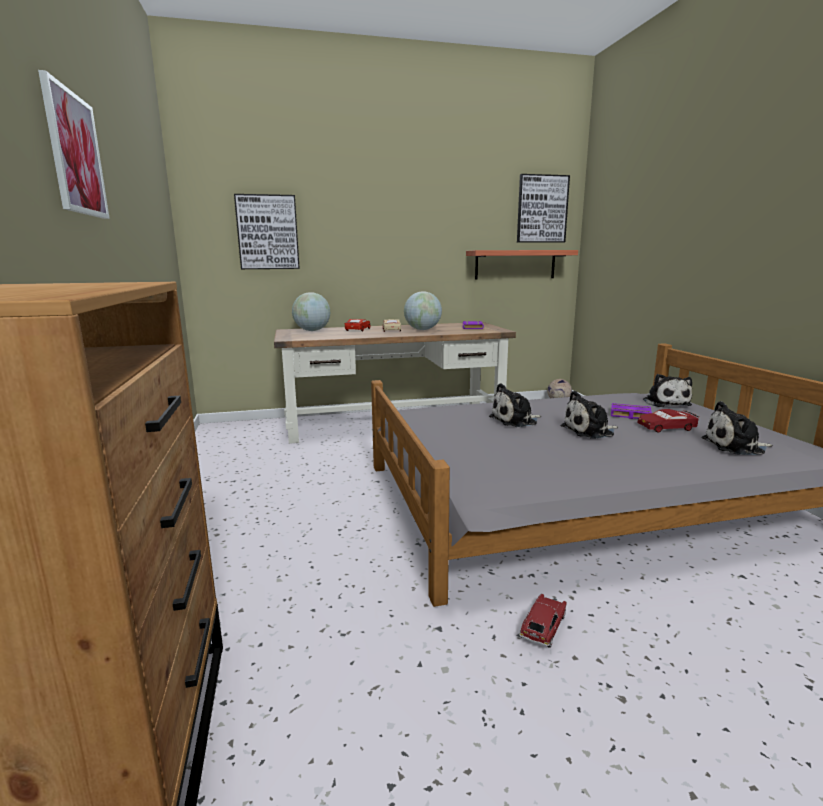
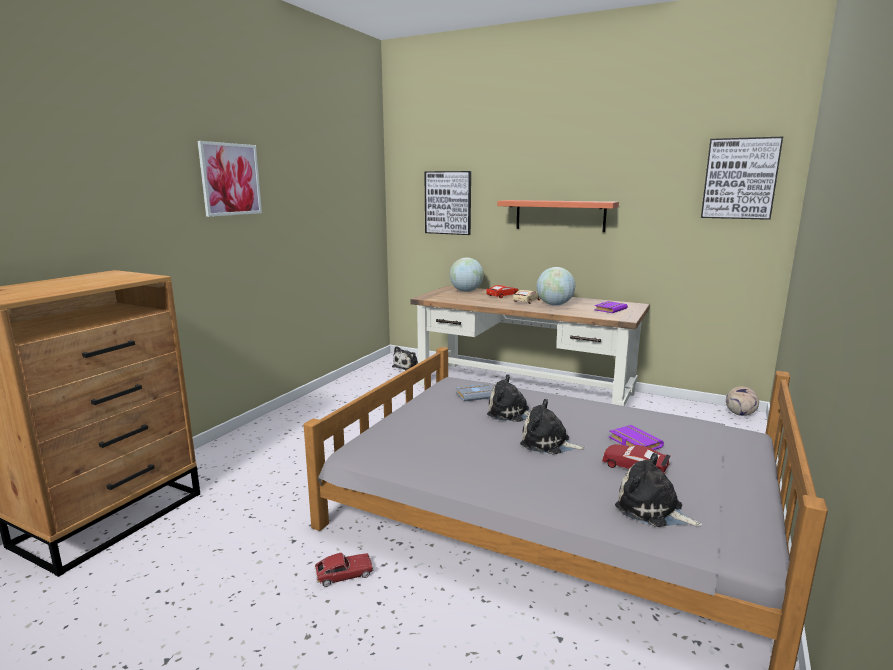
camera: 40 degrees right, 0 degrees up
shelf [466,250,578,279] -> shelf moved to [497,200,619,232]
plush toy [643,374,692,407] -> plush toy moved to [392,346,418,370]
none -> grey book [456,384,493,402]

